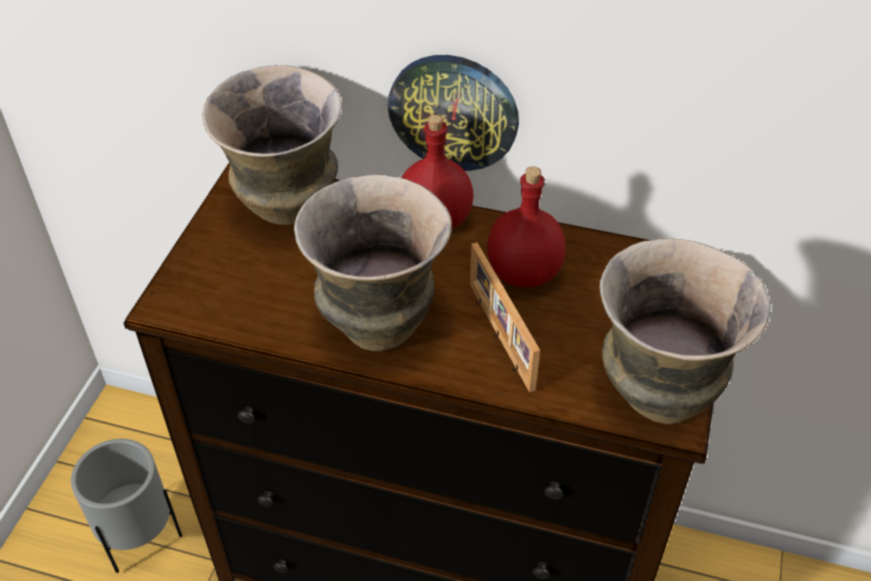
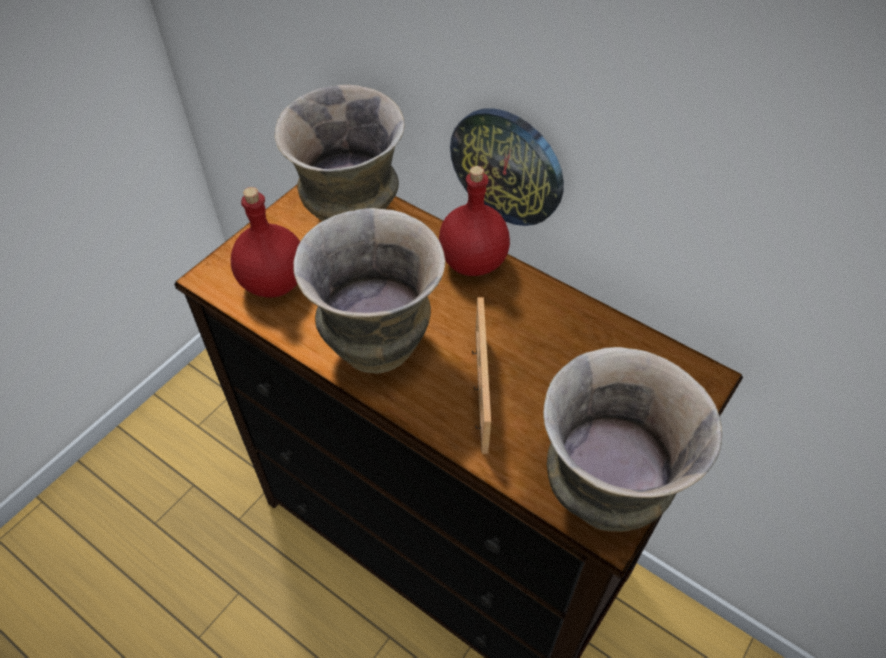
camera: 20 degrees right, 5 degrees up
grey planter [71,439,182,573] -> none
red bottle [487,167,565,288] -> red bottle moved to [231,187,300,298]

